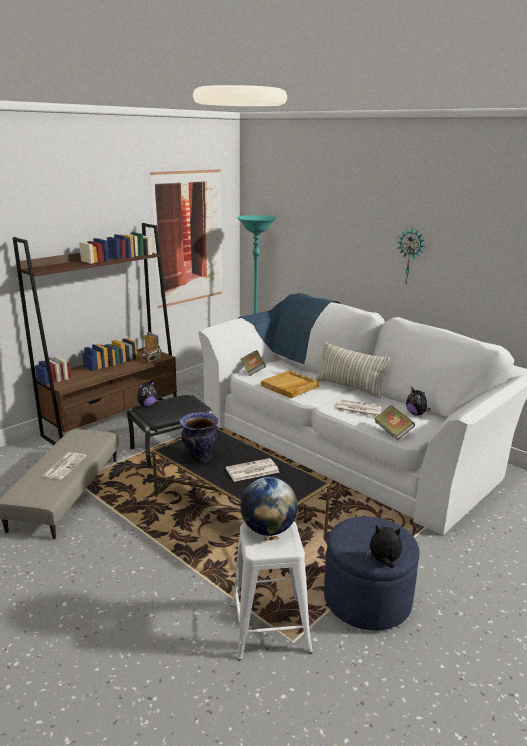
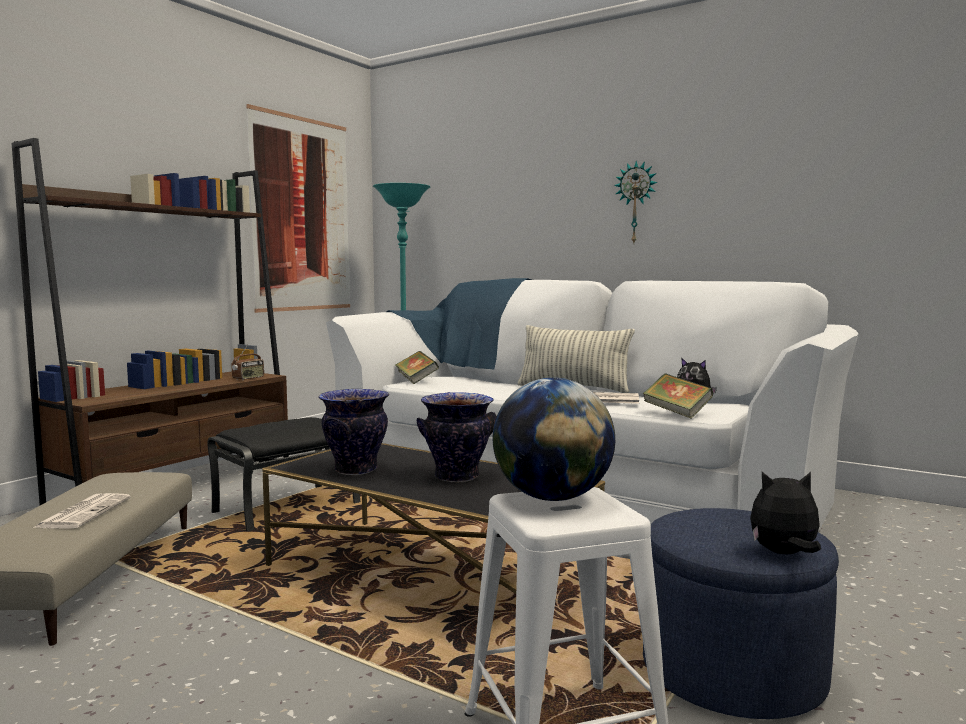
camera: 10 degrees left, 15 degrees down
plush toy [137,381,158,407] -> none
newspaper [226,458,279,482] -> vase [417,392,497,482]
beige tray [261,370,319,398] -> none

